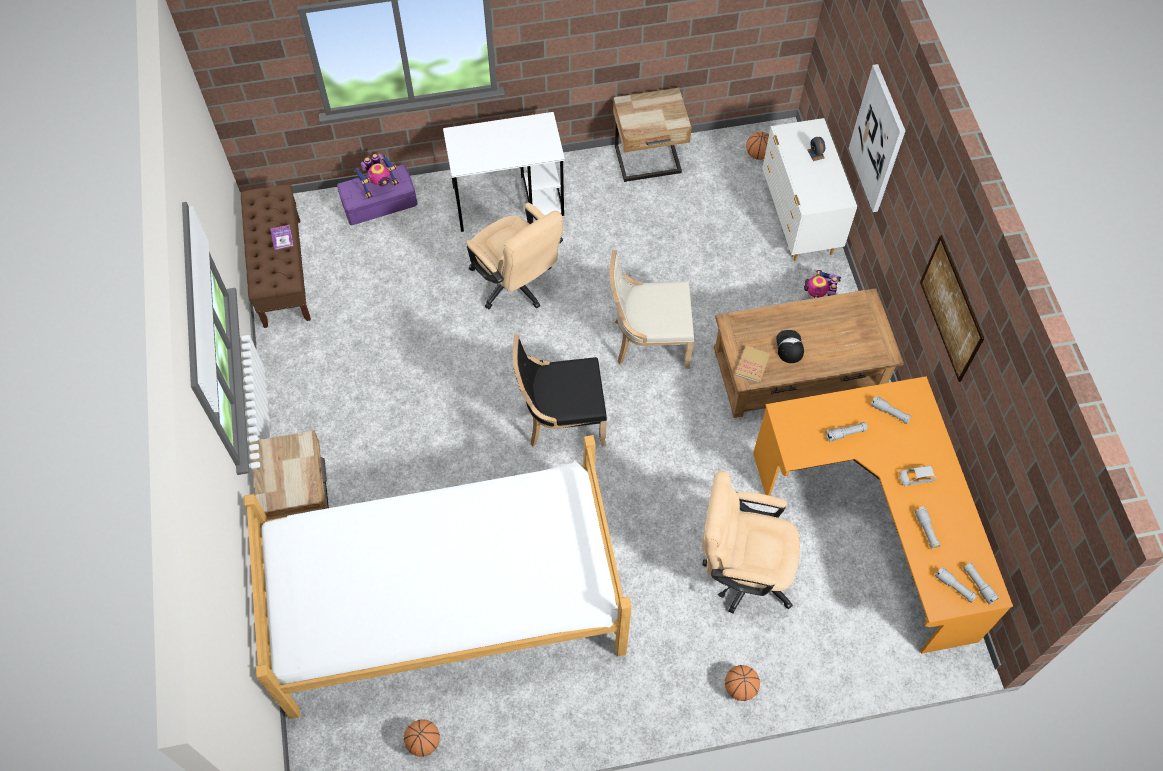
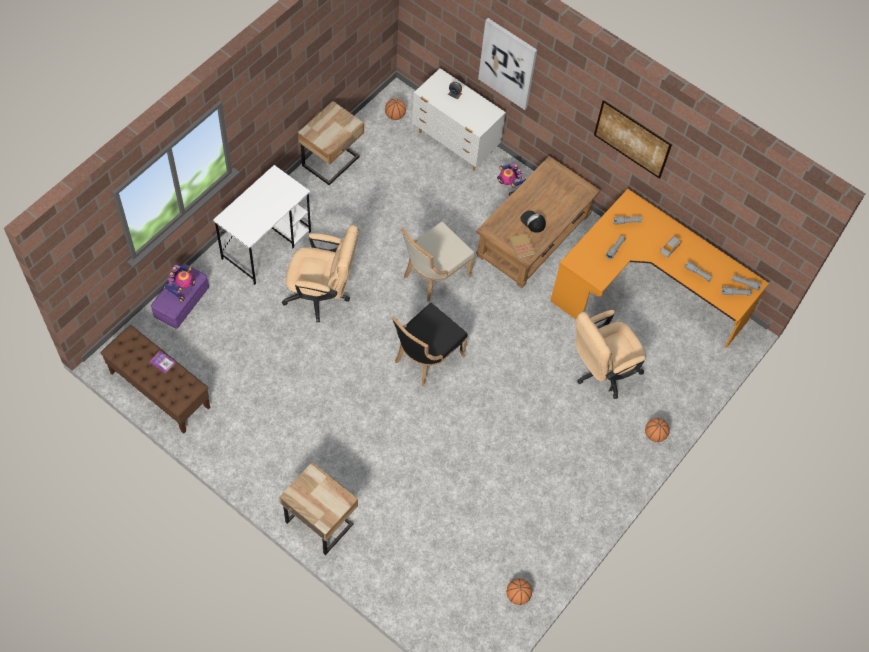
camera: 45 degrees left, 0 degrees up
bed [244,435,632,719] -> none

